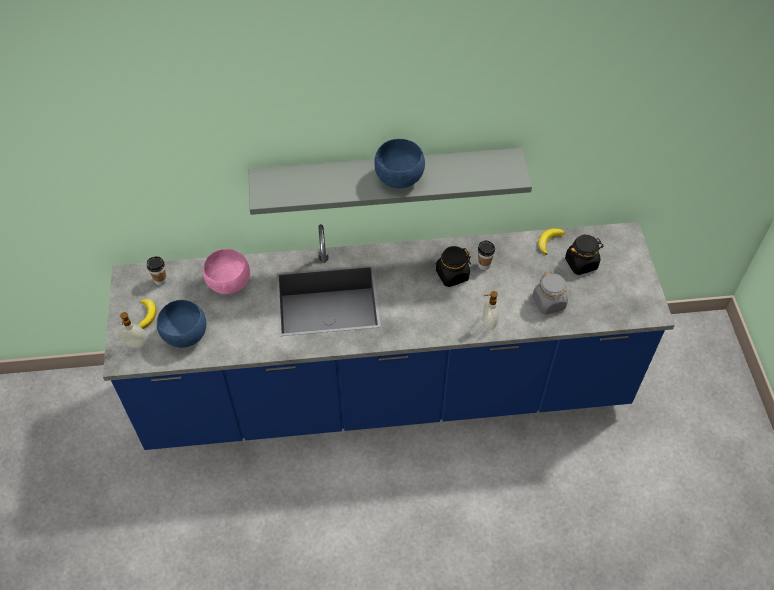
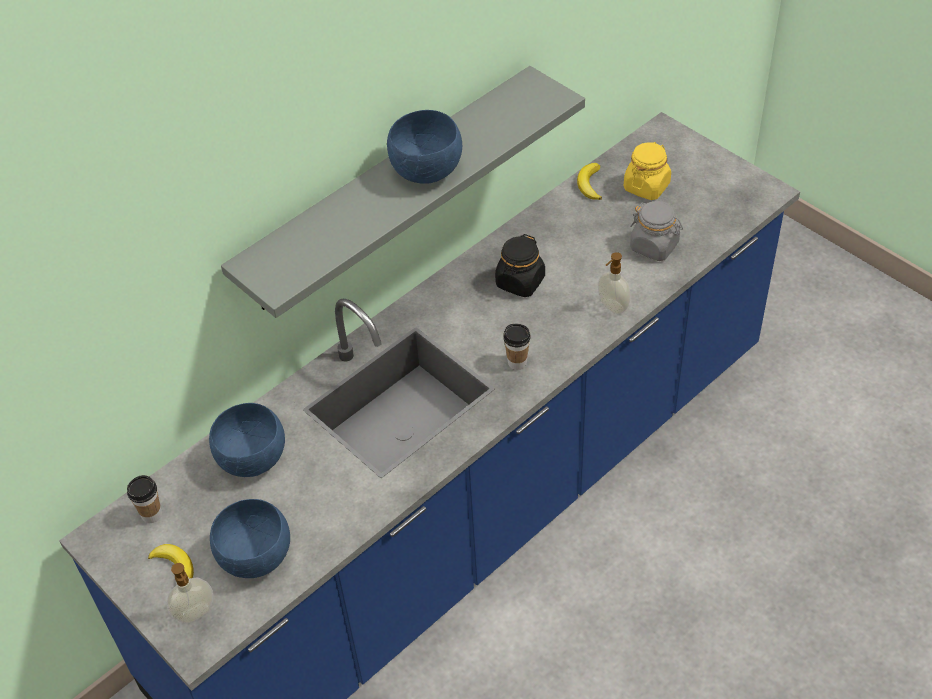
camera: 35 degrees left, 5 degrees down
pink bowl [203,249,250,294] -> blue bowl [209,403,285,477]
cup [478,240,495,270] -> cup moved to [503,324,531,370]
black jar [565,235,604,275] -> yellow jar [624,142,671,200]

